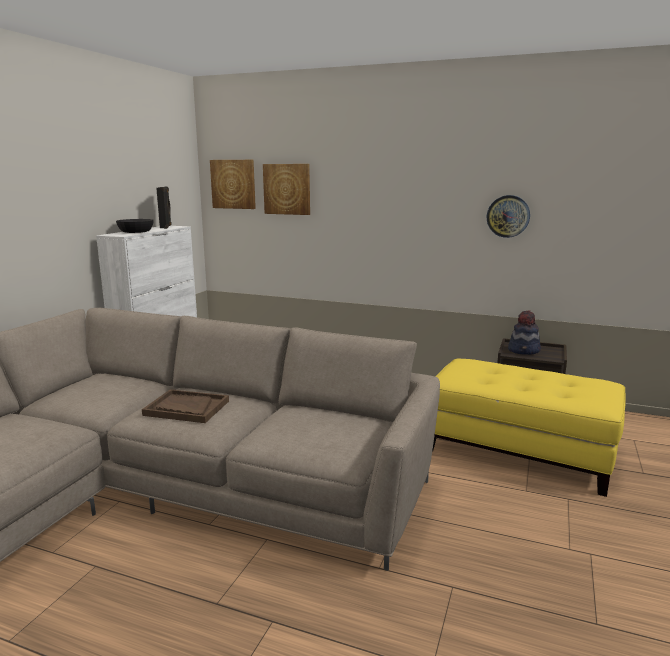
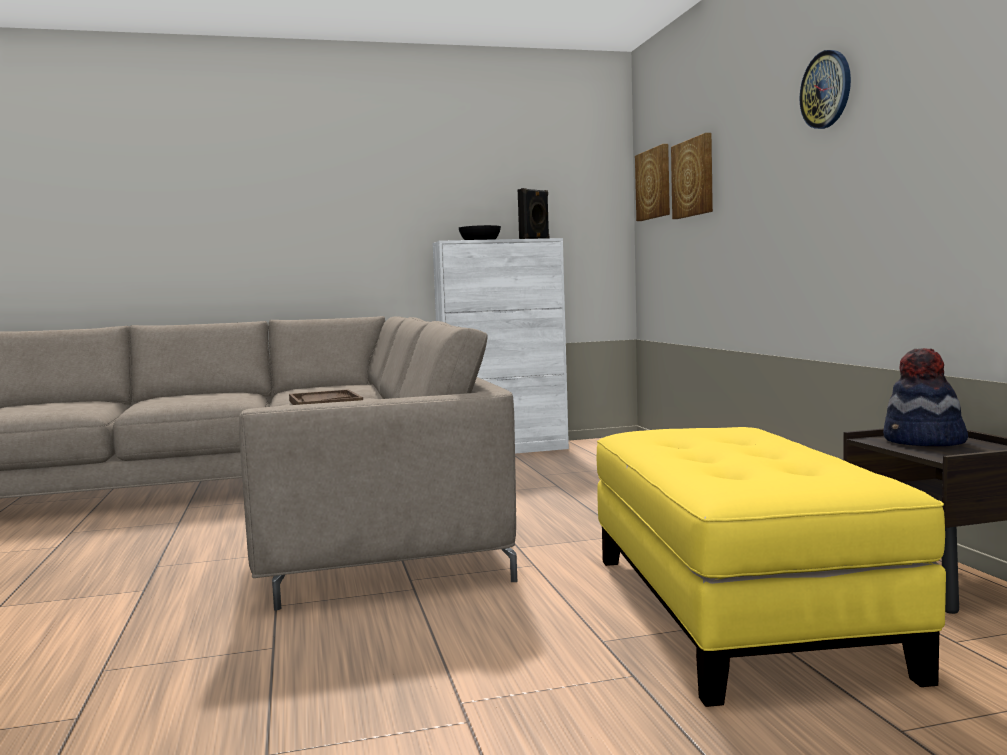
camera: 55 degrees right, 10 degrees down
wall clock [487,195,530,238] -> wall clock moved to [800,50,851,129]

